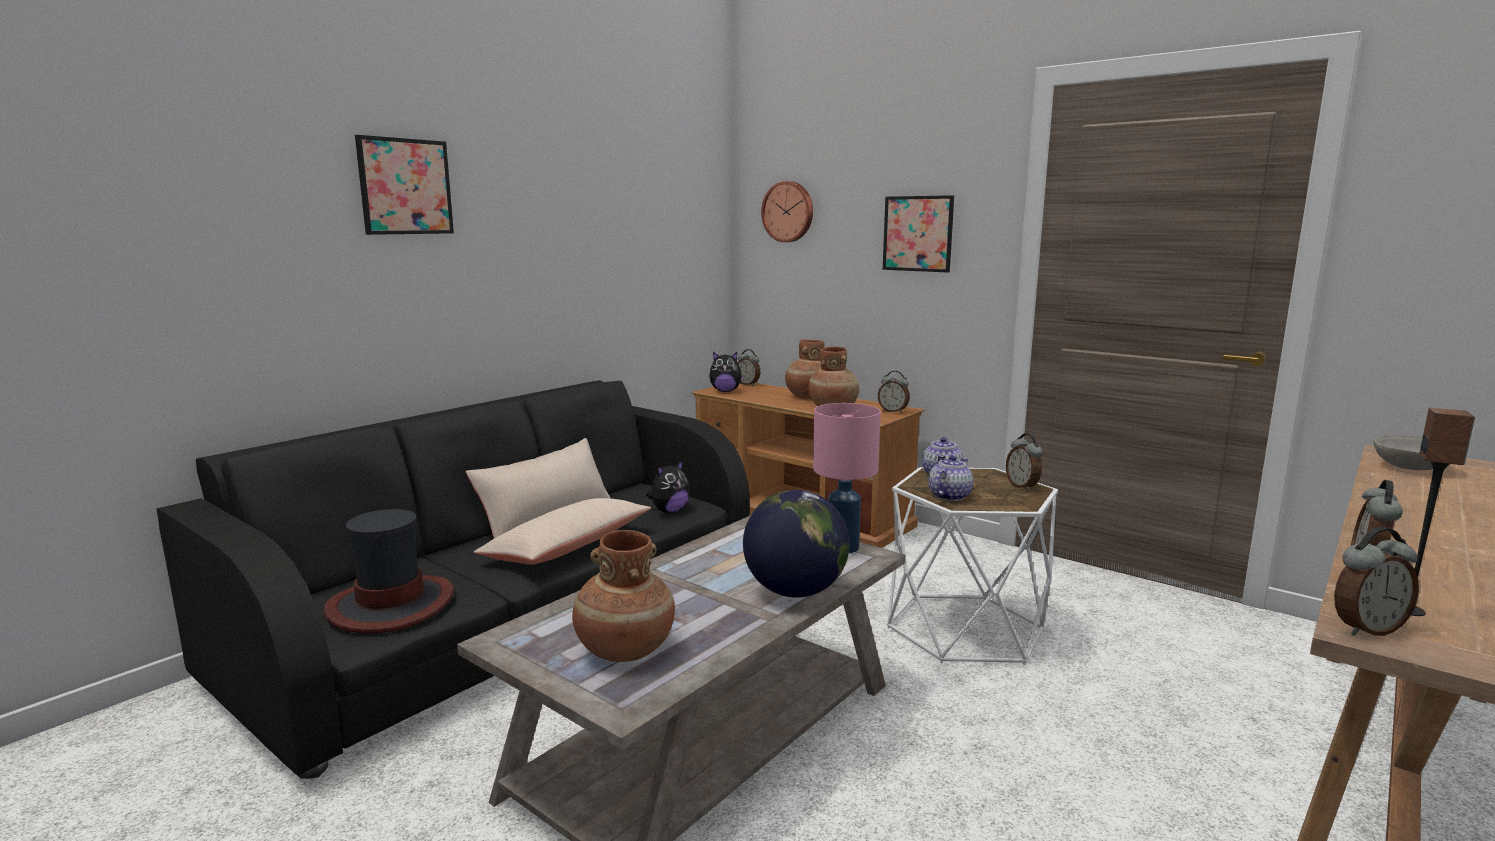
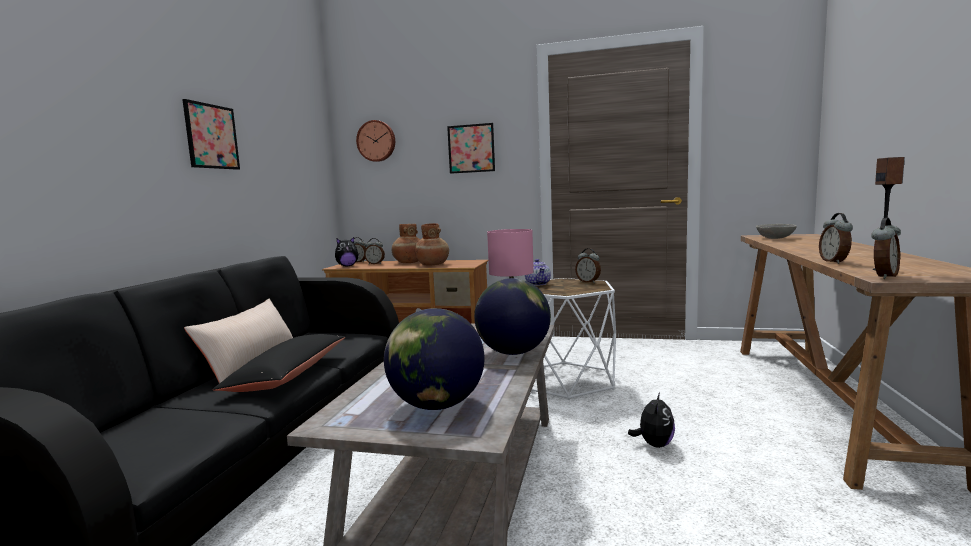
camera: 25 degrees left, 5 degrees down
hat [324,509,454,633] -> none
picture [355,135,454,235] -> picture moved to [182,99,240,170]
beige pillow [474,498,651,565] -> black pillow [212,334,345,392]
brown vase [572,530,675,662] -> globe [384,308,485,410]
plush toy [646,460,690,513] -> plush toy moved to [628,392,675,448]
alarm clock [878,371,910,413] -> alarm clock moved to [364,238,385,264]
teapot [928,455,973,501] -> none

